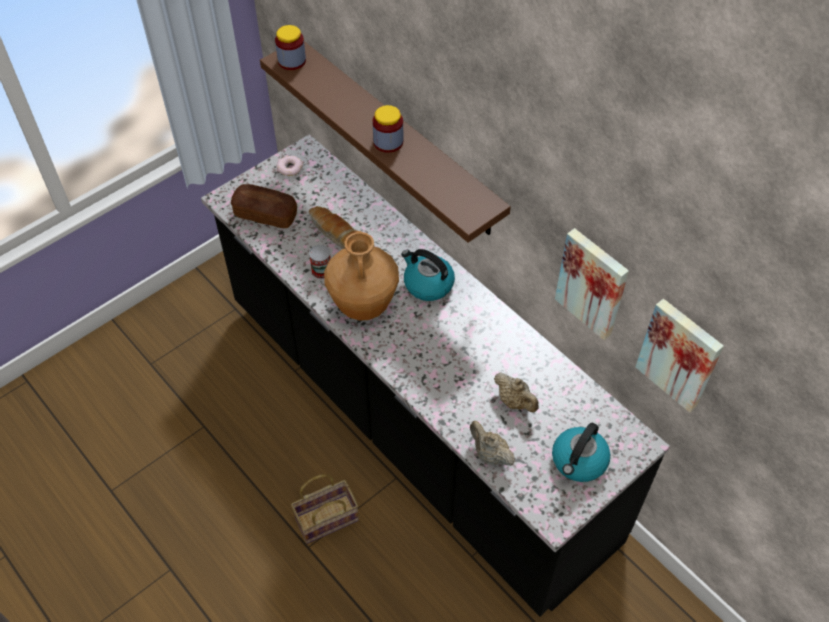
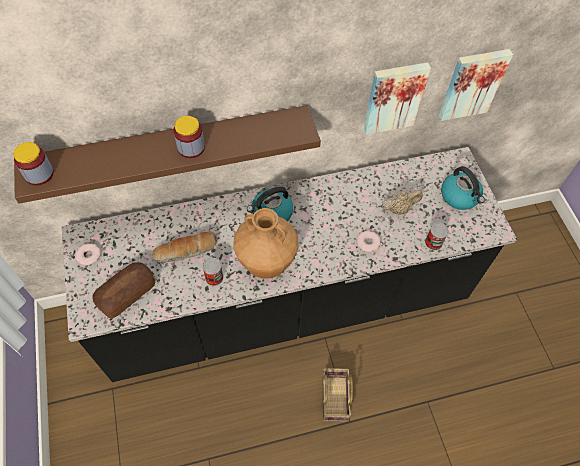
camera: 65 degrees left, 5 degrees up
beige teapot [470,421,515,466] -> can [425,223,449,250]
none -> donut [357,231,381,252]

